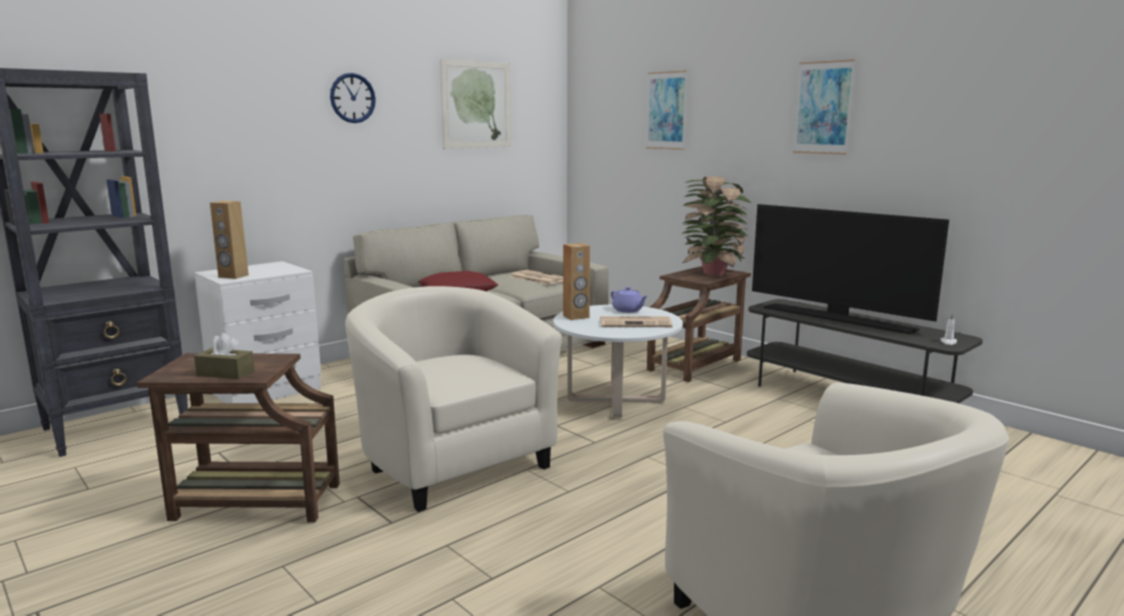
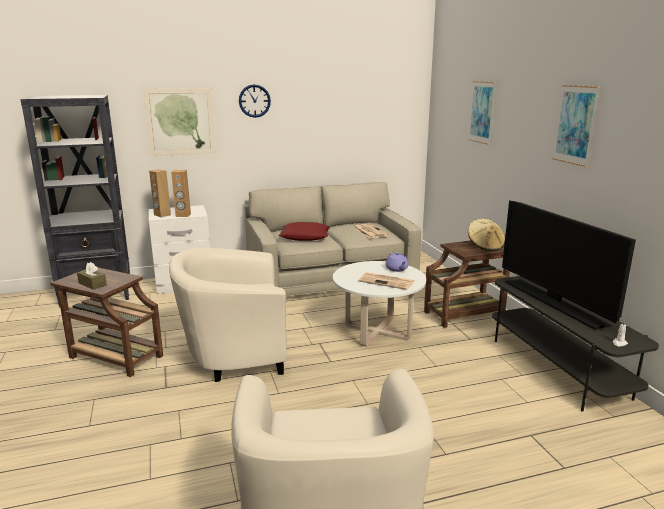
camera: 25 degrees right, 5 degrees up
beige armchair [345,286,562,512] -> beige armchair turned 90 degrees counterclockwise [169,248,287,382]
picture [440,59,511,149] -> picture moved to [143,88,216,156]
brown speaker [563,243,590,320] -> brown speaker moved to [171,170,191,217]
potted plant [681,176,751,275] -> beige hat [468,219,505,251]

